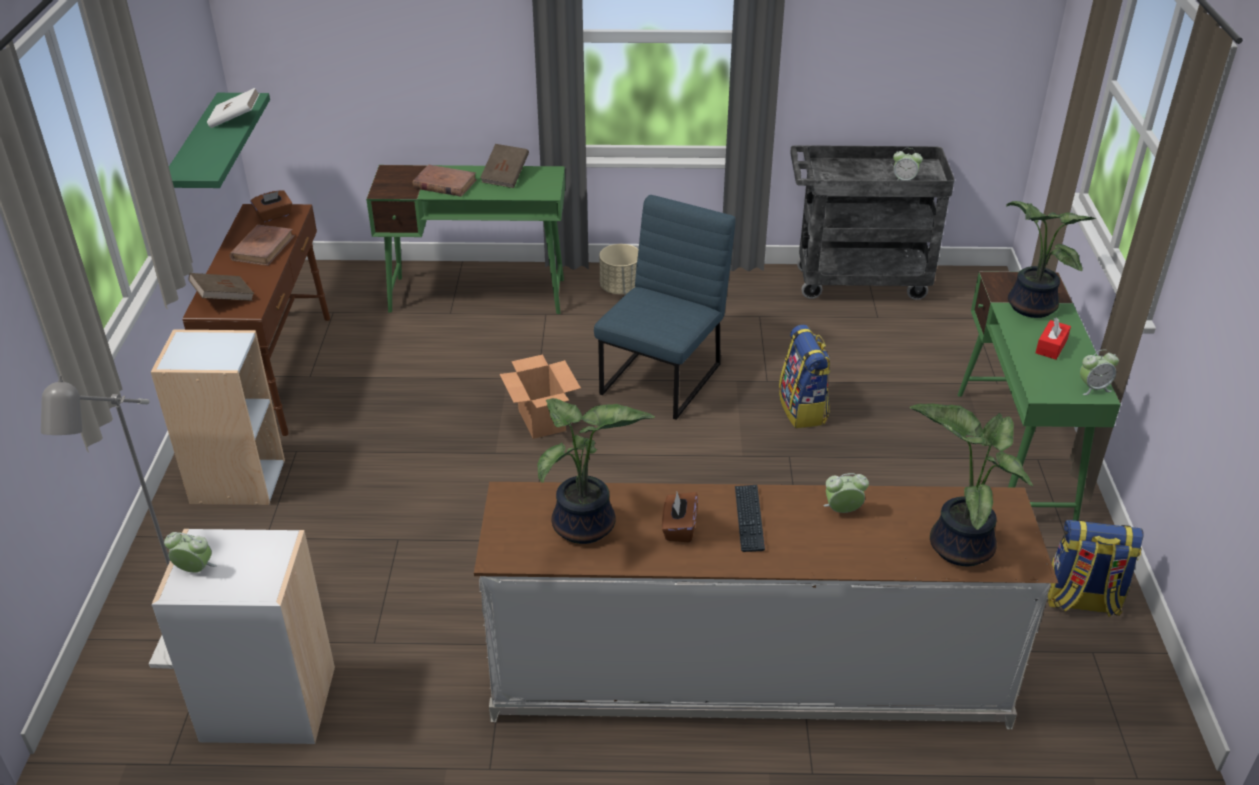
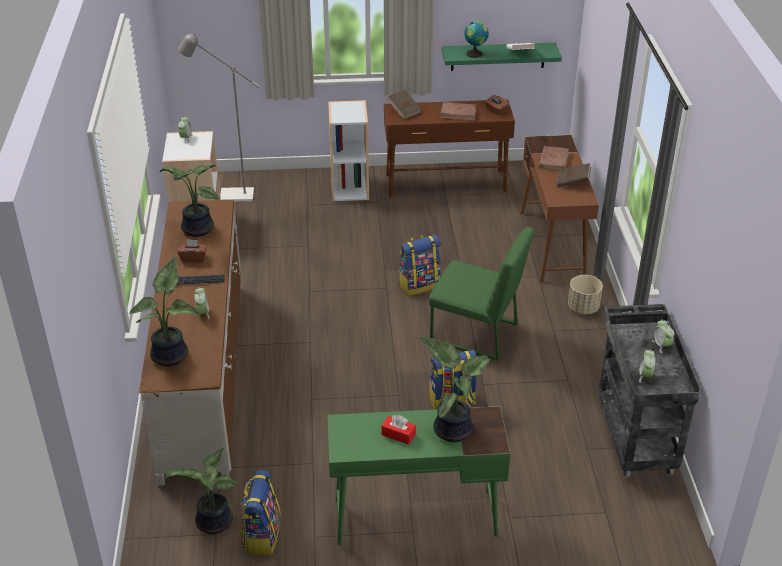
camera: 85 degrees right, 0 degrees up
green desk [366,165,565,314] -> brown desk [521,135,599,283]
cardboard box [499,354,581,439] -> backpack [399,235,441,296]
blue chair [594,195,736,420] -> green chair [429,227,534,361]
alarm clock [1080,350,1119,395] -> alarm clock moved to [652,320,675,353]
none -> potted plant [165,448,238,534]
none -> globe [464,21,489,58]

